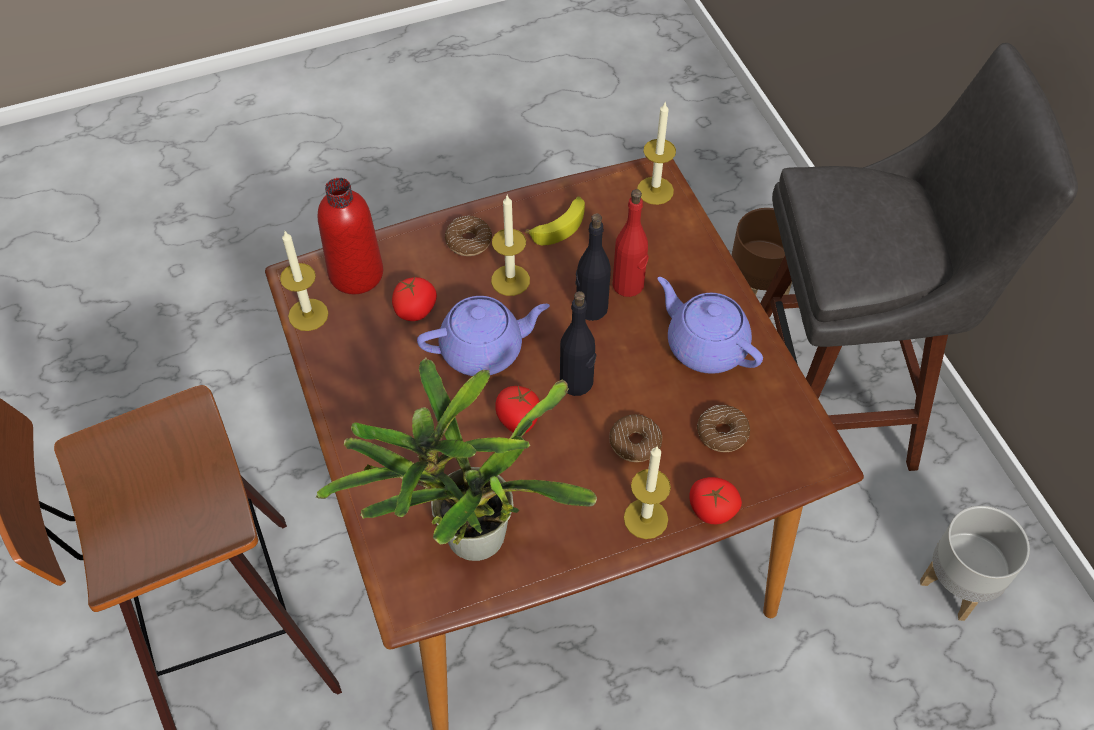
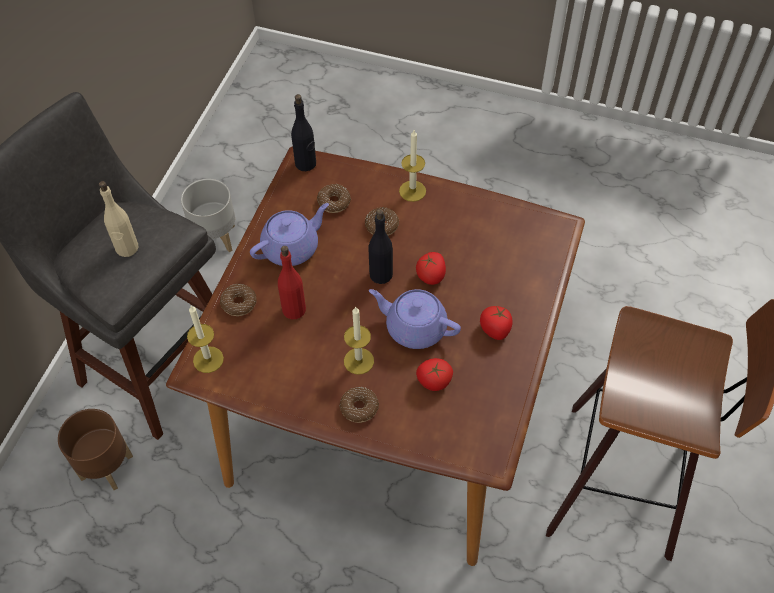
camera: 140 degrees left, 0 degrees up
candle [280,230,328,331] -> none
potted plant [316,358,597,561] -> none
red bottle [318,178,383,294] -> none
banana [525,196,585,246] -> none
black bottle [576,214,611,321] -> black bottle moved to [291,94,316,171]
purple teapot [658,277,763,374] -> purple teapot turned 120 degrees counterclockwise [250,203,329,266]
tomato [689,477,742,525] -> tomato moved to [480,306,512,340]
none -> beige bottle [99,181,138,257]
none -> donut [220,284,257,316]

